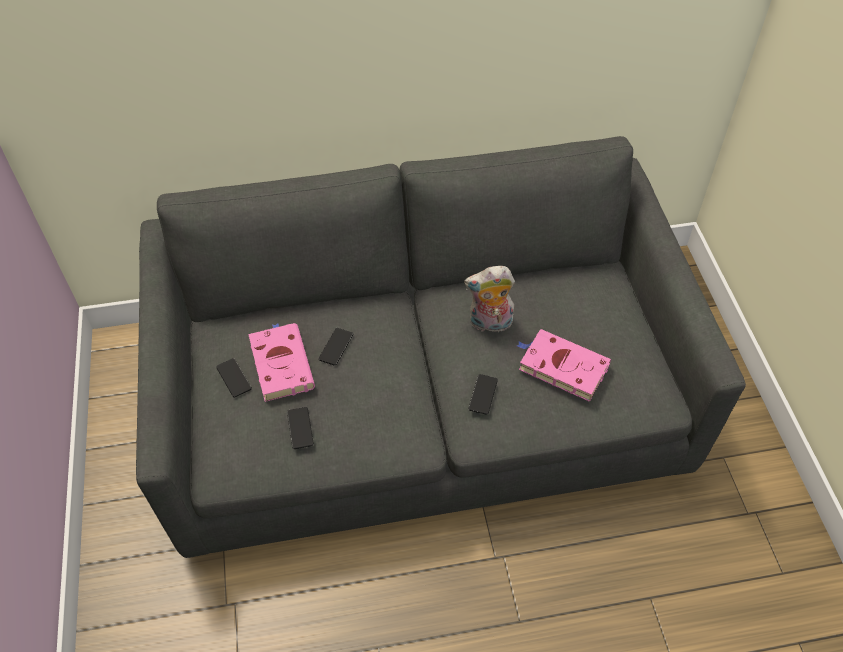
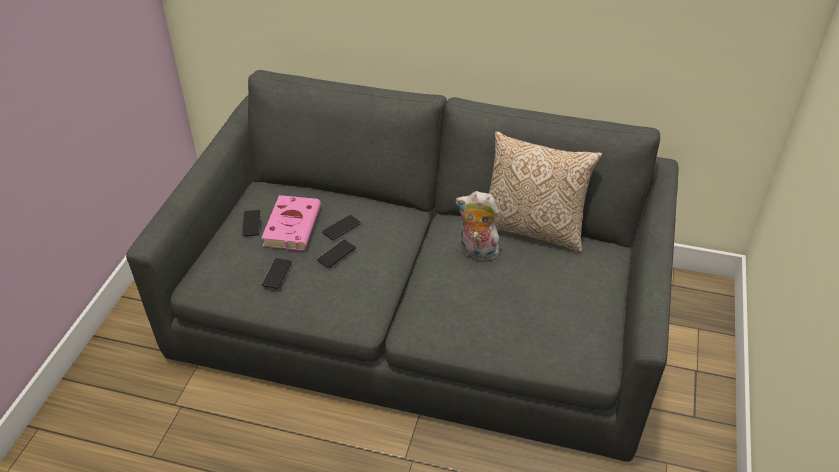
camera: 25 degrees right, 10 degrees down
phone [468,374,498,415] -> phone moved to [317,240,356,268]
pink book [517,329,611,402] -> none
none -> pillow [489,131,602,253]

